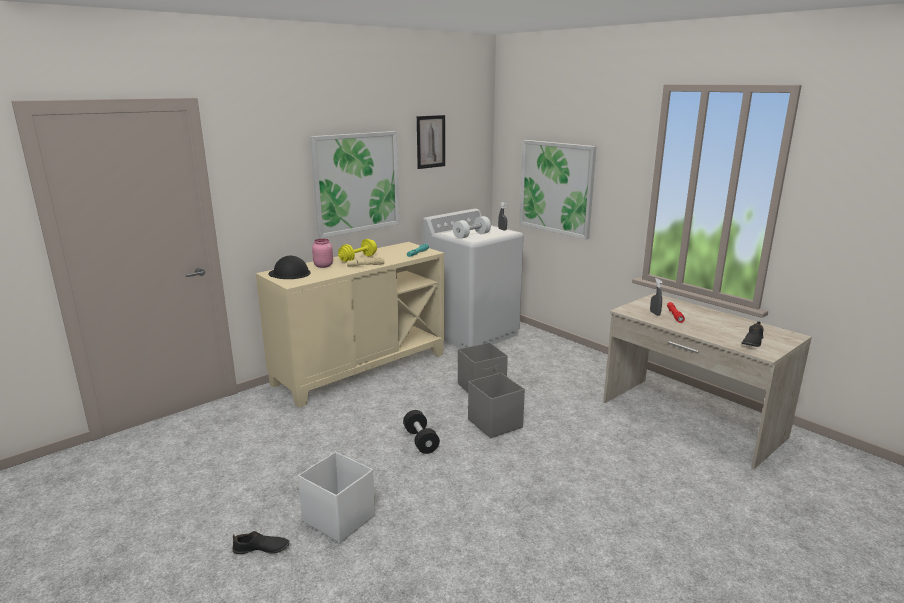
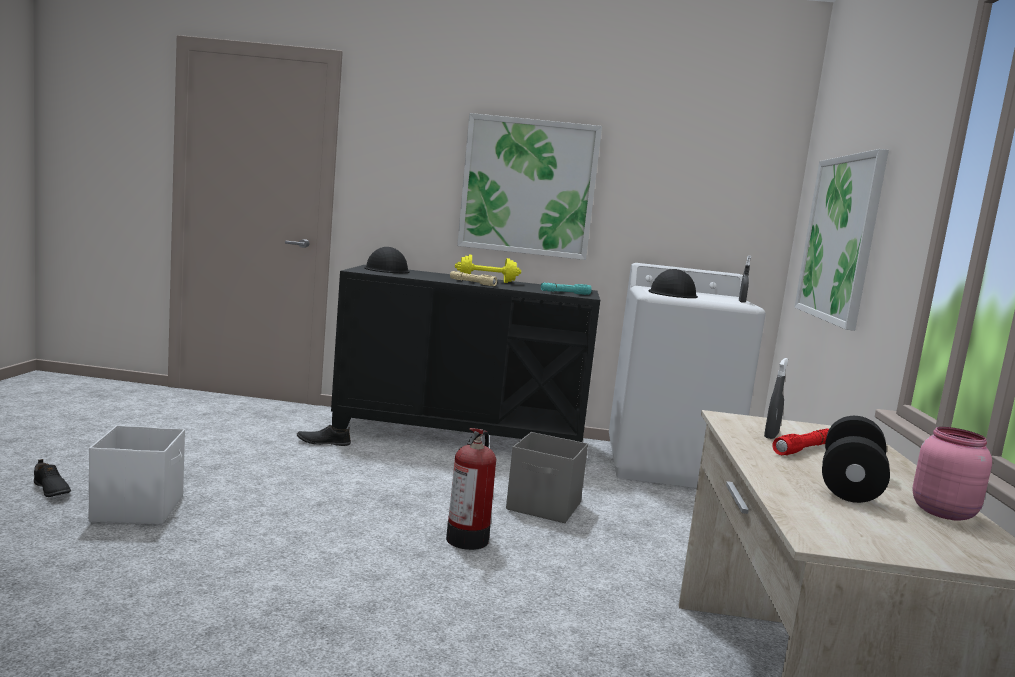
camera: 45 degrees right, 10 degrees down
beige cabinet [256,242,445,408] -> black cabinet [331,265,600,442]
pink jar [312,239,333,268] -> pink jar moved to [913,427,992,521]
black dumbbell [403,410,440,454] -> black dumbbell moved to [822,416,890,503]
picture [417,115,445,169] -> none
white dumbbell [453,216,491,239] -> black hard hat [648,269,698,298]
grey storage box [468,373,525,438] -> fire extinguisher [446,428,496,550]
black shoe [742,321,764,347] -> black shoe moved to [297,425,351,446]

